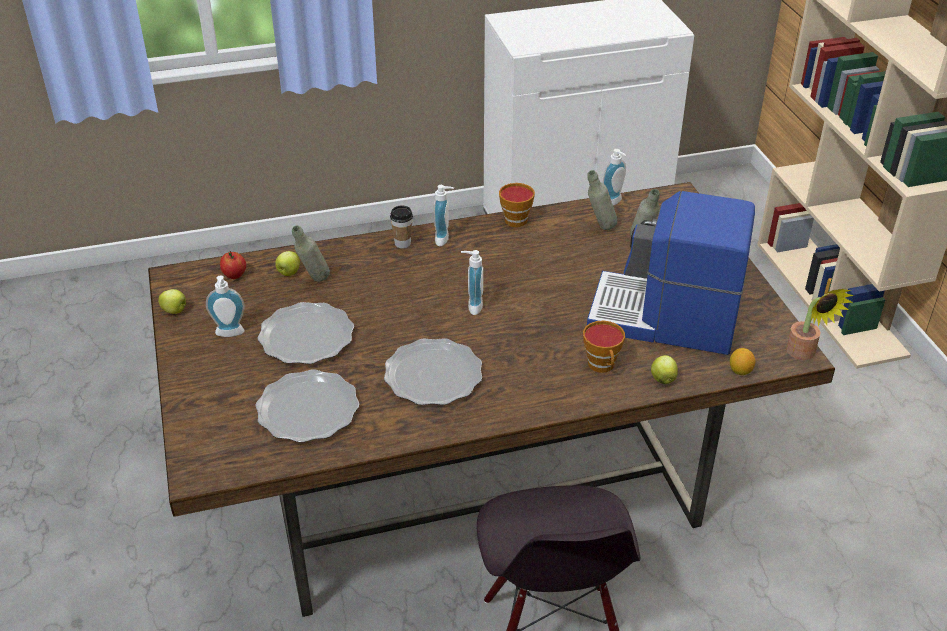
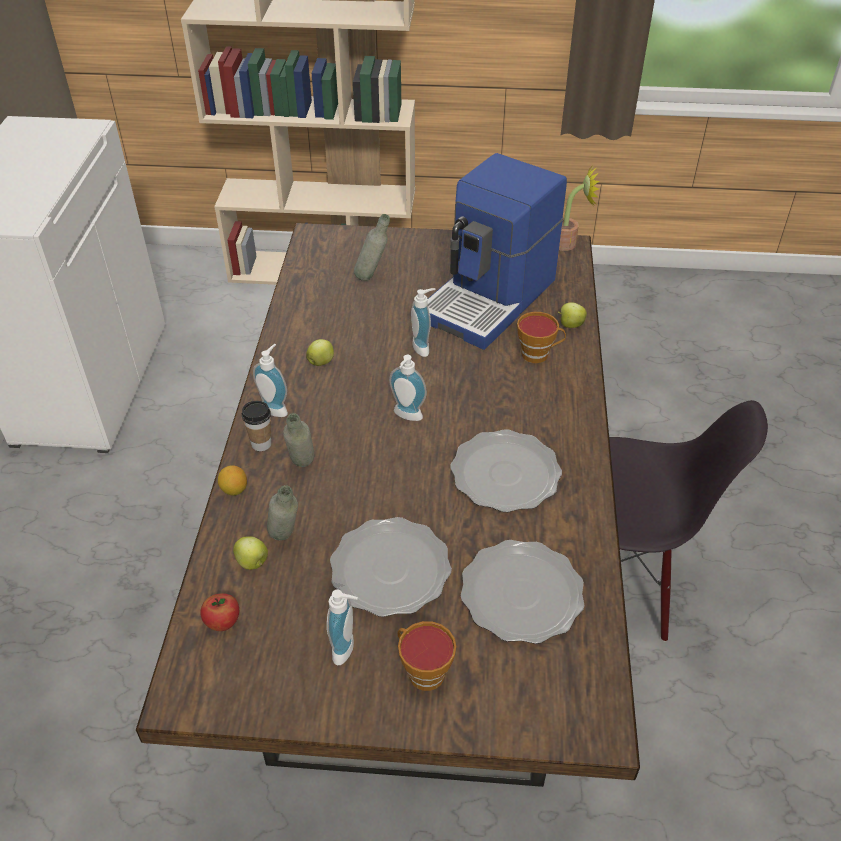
camera: 70 degrees left, 5 degrees up
apple [158,289,186,314] -> apple moved to [306,339,334,366]
cup [499,183,535,227] -> cup moved to [398,621,456,691]
grey bottle [587,170,617,230] -> grey bottle moved to [283,413,314,467]
soap dispenser [603,149,627,206] -> soap dispenser moved to [411,288,435,357]
lemon [730,348,755,375] -> lemon moved to [218,465,247,496]

